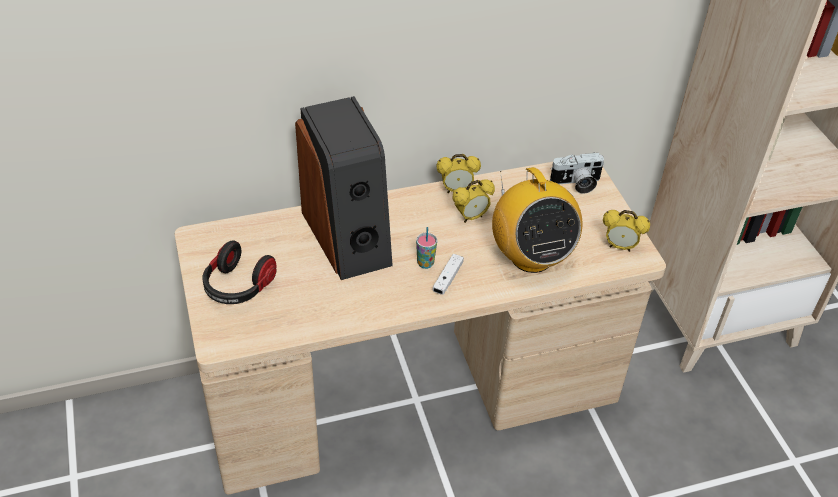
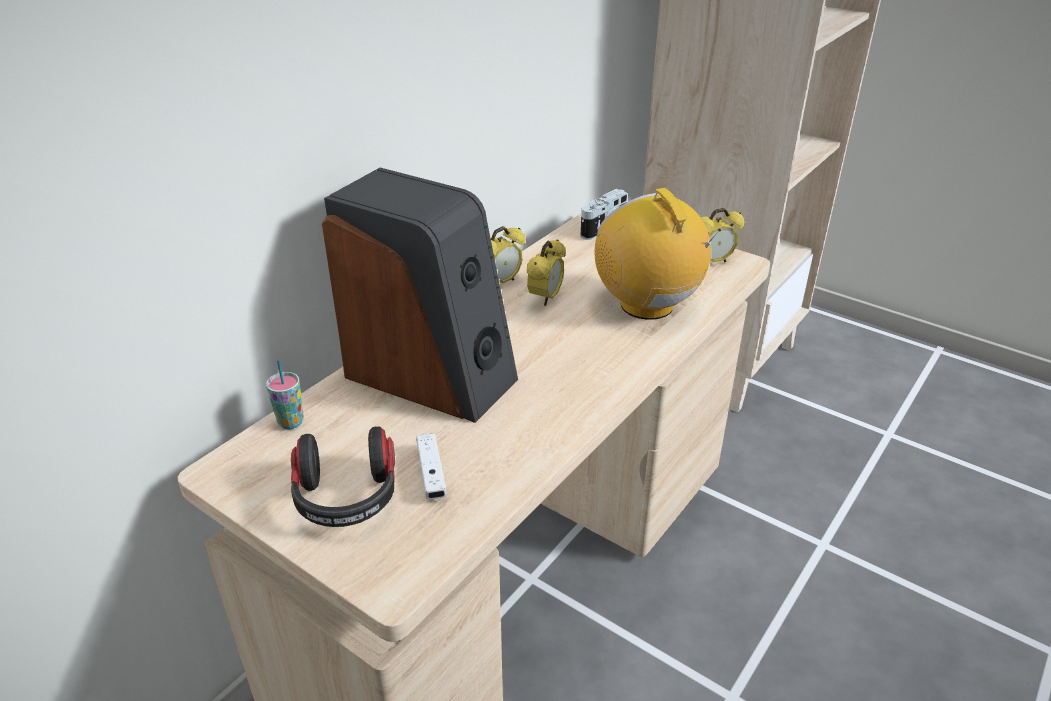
camera: 35 degrees left, 10 degrees down
cup [416,227,437,269] -> cup moved to [266,359,304,429]
white game controller [432,254,464,295] -> white game controller moved to [416,434,447,499]
radio [492,167,583,273] -> radio turned 150 degrees counterclockwise [595,188,721,320]

